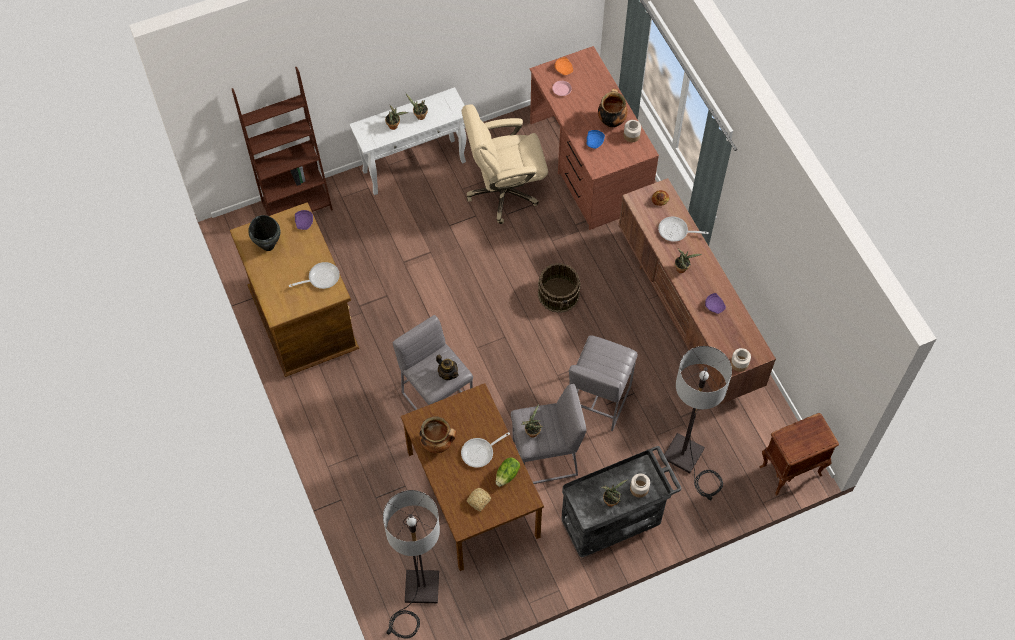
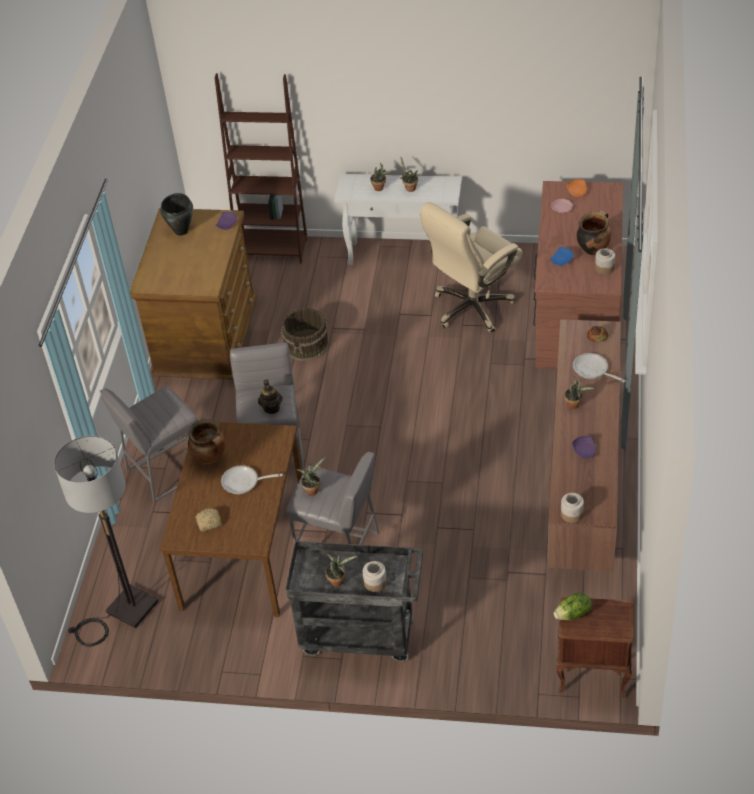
camera: 35 degrees right, 15 degrees down
frying pan [289,262,340,289] -> none
beige office chair [461,104,548,224] -> beige office chair turned 60 degrees counterclockwise [420,202,522,333]
lettuce [496,457,520,487] -> lettuce moved to [553,593,592,620]
brown bucket [538,263,581,313] -> brown bucket moved to [281,308,329,361]
grey stool [569,335,638,431] -> grey stool moved to [100,386,198,502]
floor lamp [664,346,732,500] -> none

